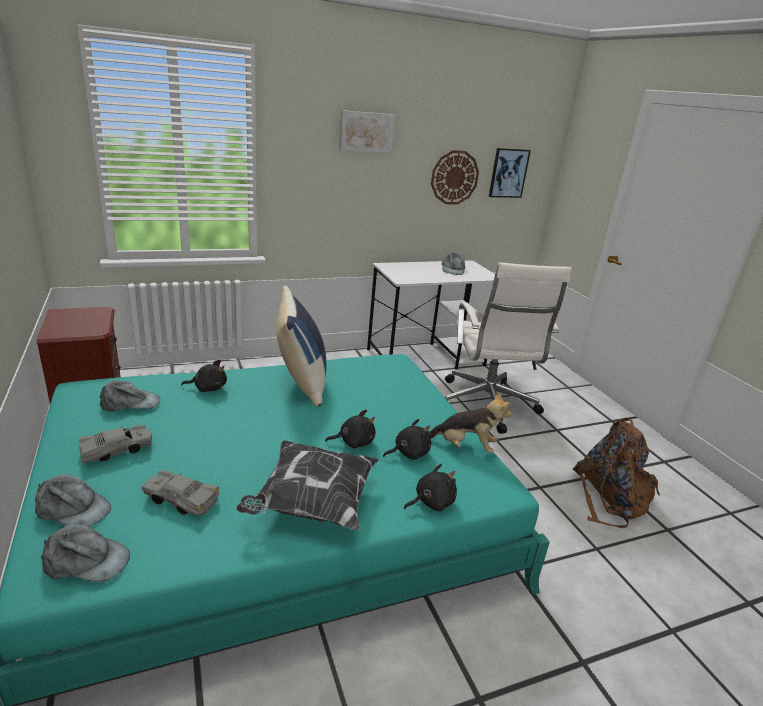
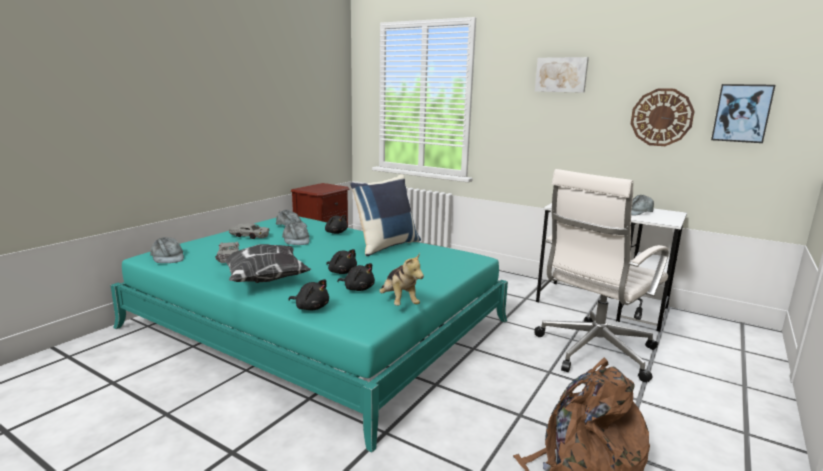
camera: 55 degrees right, 10 degrees down
grey cap [35,474,111,527] -> grey cap moved to [282,222,310,245]

